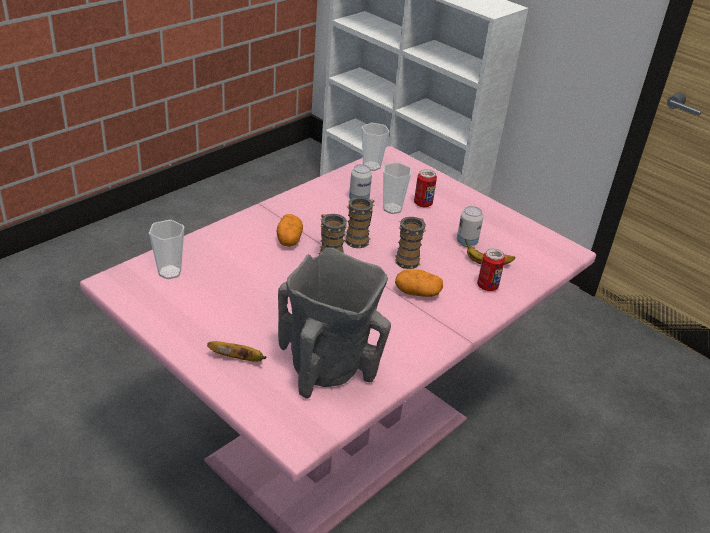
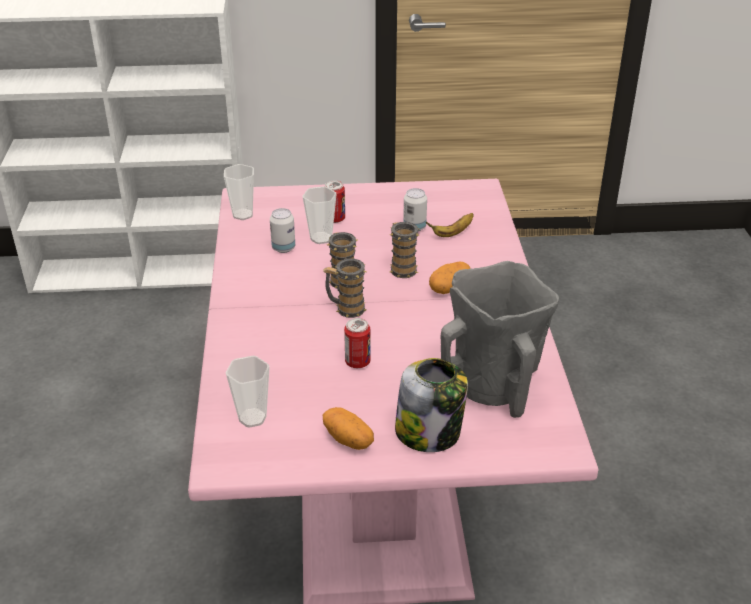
camera: 45 degrees left, 0 degrees up
banana [207,341,266,362] -> jar [395,358,468,452]
potato [277,214,303,247] -> potato moved to [323,407,374,450]
can [477,248,505,291] -> can moved to [344,318,371,368]

